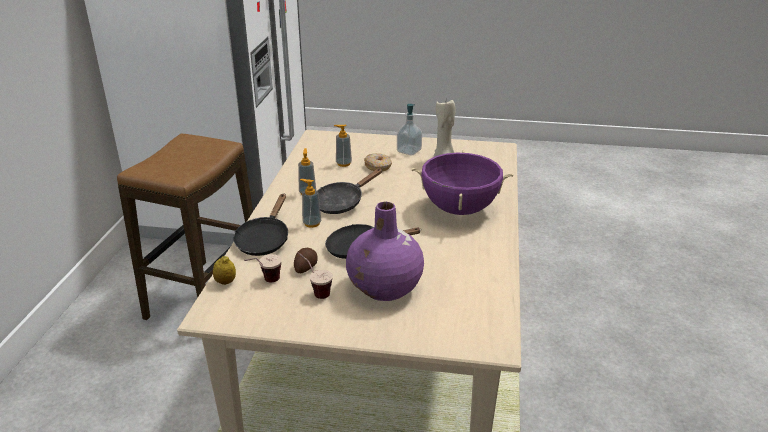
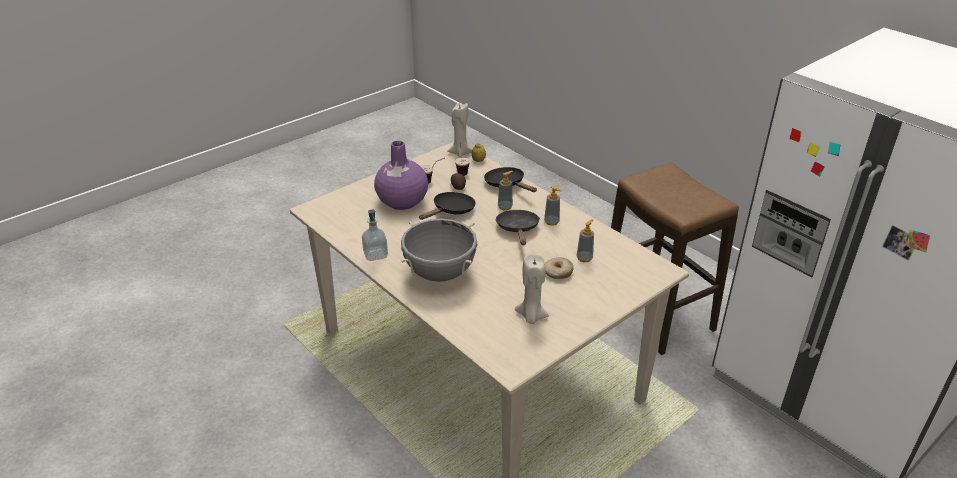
camera: 130 degrees right, 5 degrees up
soap dispenser [397,104,422,156] -> soap dispenser moved to [362,209,388,261]
purple cooking pot [412,150,514,215] -> grey cooking pot [401,219,478,282]
none -> beige candle [447,103,472,157]

